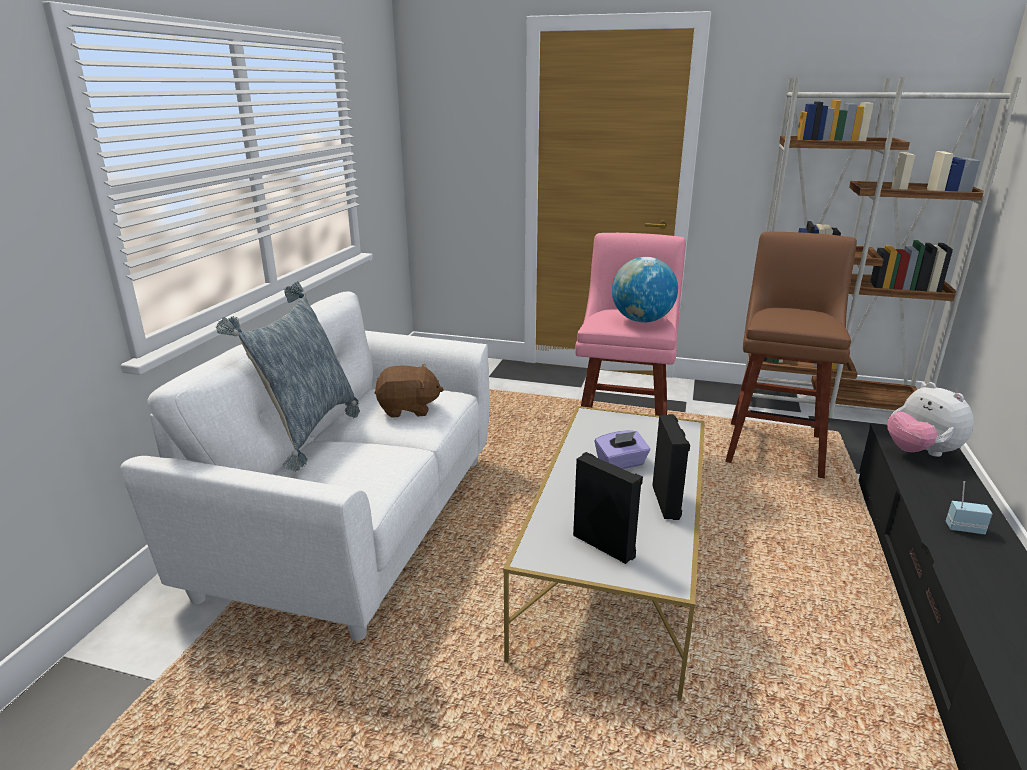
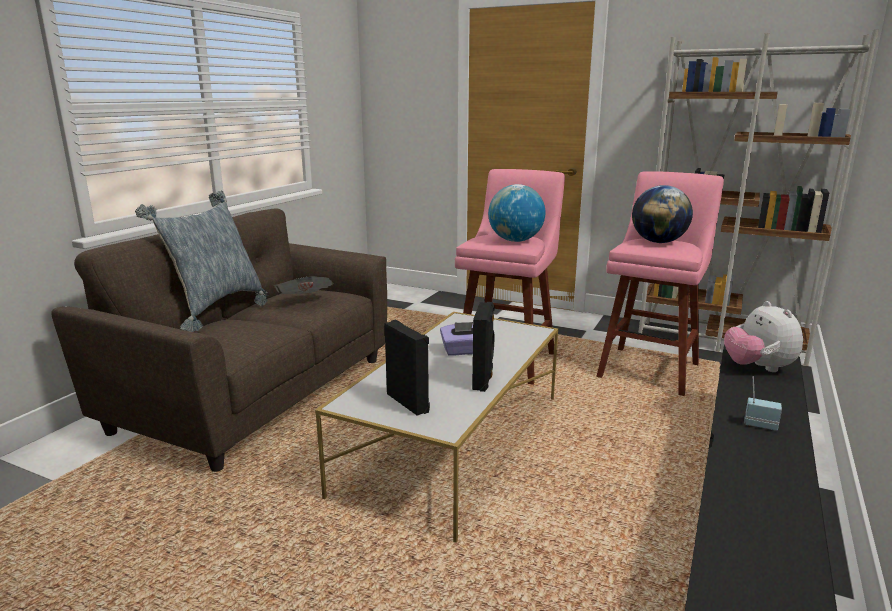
camera: 10 degrees right, 5 degrees down
white sofa [120,292,489,641] -> brown sofa [51,209,387,472]
brown plush toy [375,364,444,418] -> newspaper [274,276,334,294]
brown stool [725,232,857,479] -> pink stool [596,171,724,396]
none -> globe [632,185,693,243]

